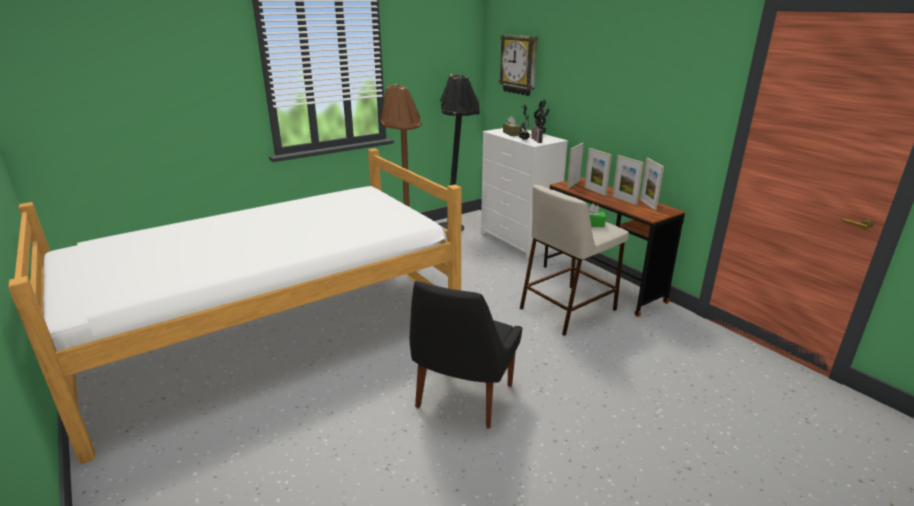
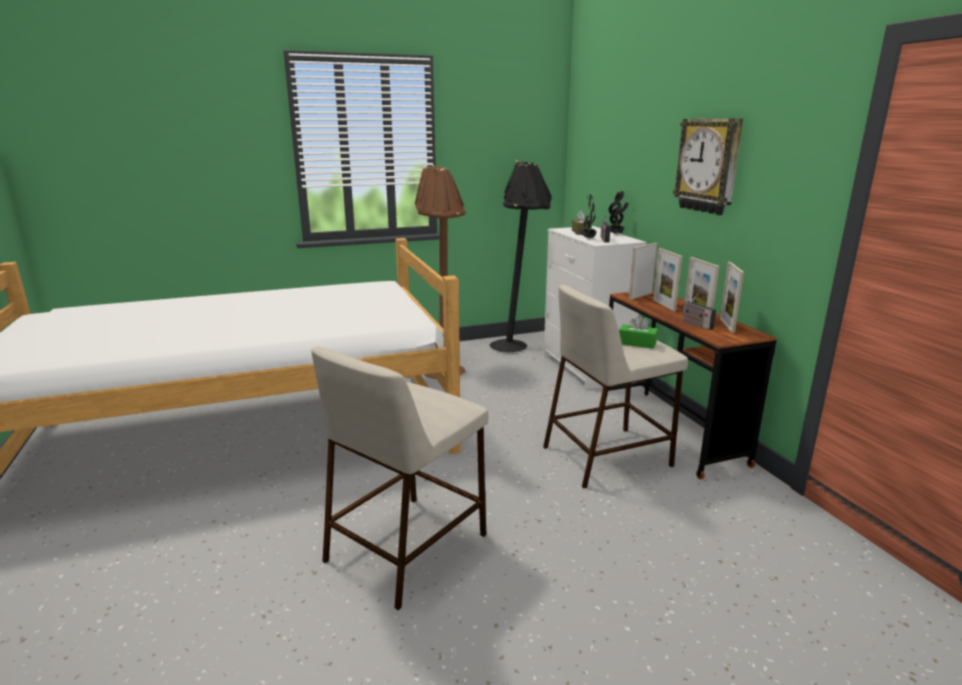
camera: 15 degrees right, 5 degrees down
black chair [410,281,522,429] -> beige stool [311,347,488,610]
wall clock [499,34,537,96] -> wall clock moved to [673,119,743,215]
none -> radio [683,294,716,330]

